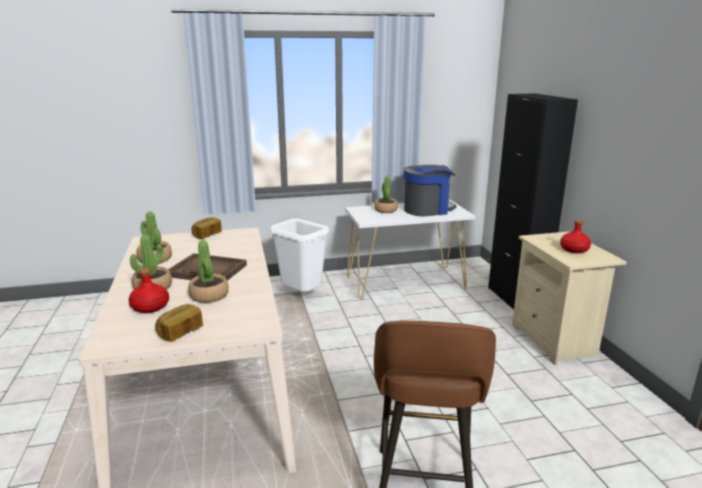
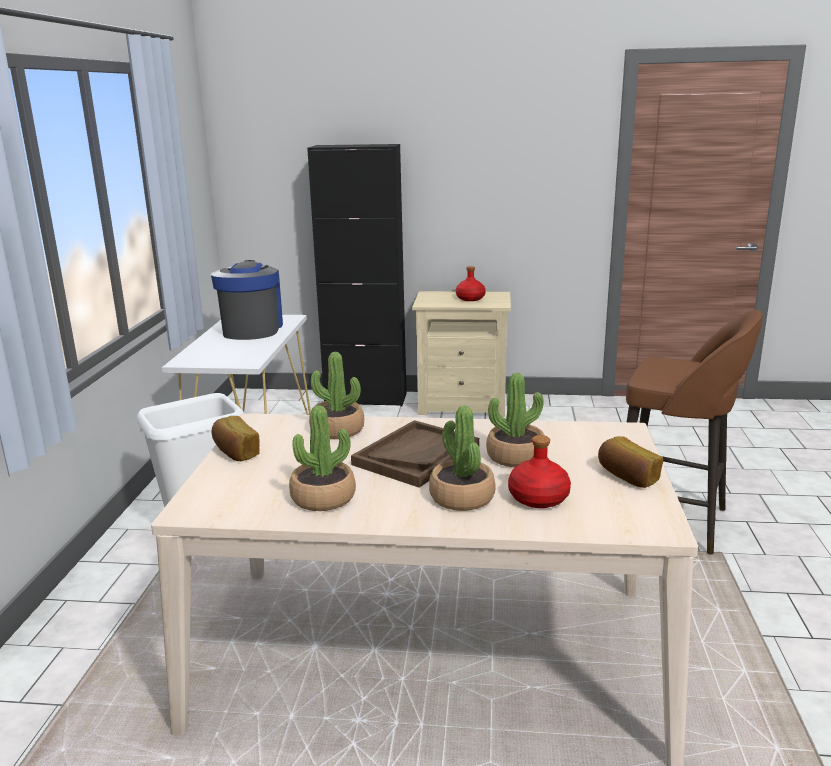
camera: 70 degrees left, 0 degrees up
potted plant [374,176,398,213] -> potted plant moved to [309,352,364,439]

